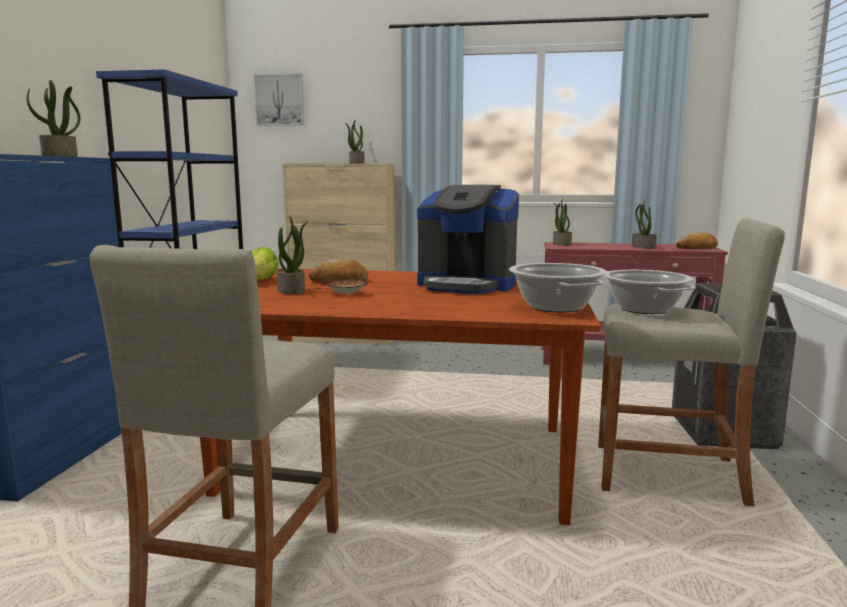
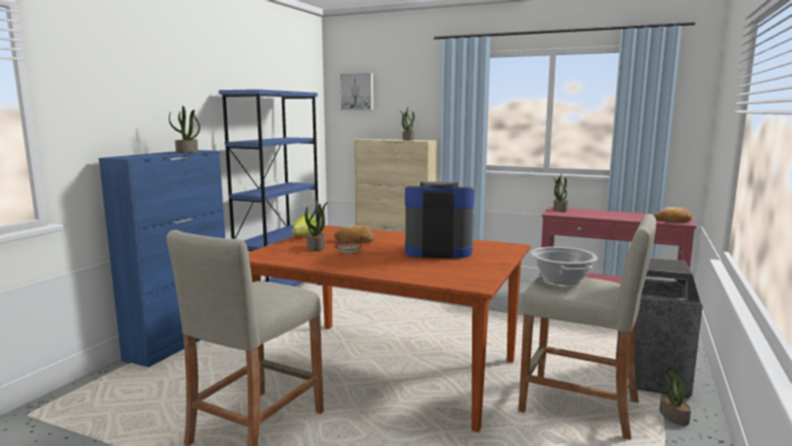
camera: 15 degrees right, 0 degrees up
coffee machine [417,185,519,294] -> coffee machine turned 150 degrees clockwise [405,182,474,258]
cooking pot [509,263,608,313] -> none
potted plant [632,199,657,249] -> potted plant moved to [659,363,691,426]

